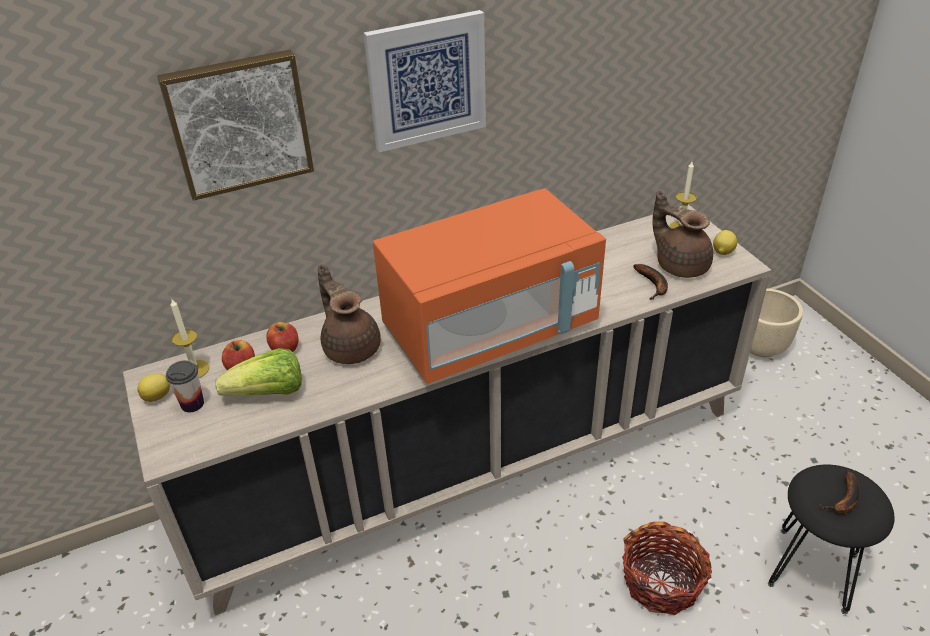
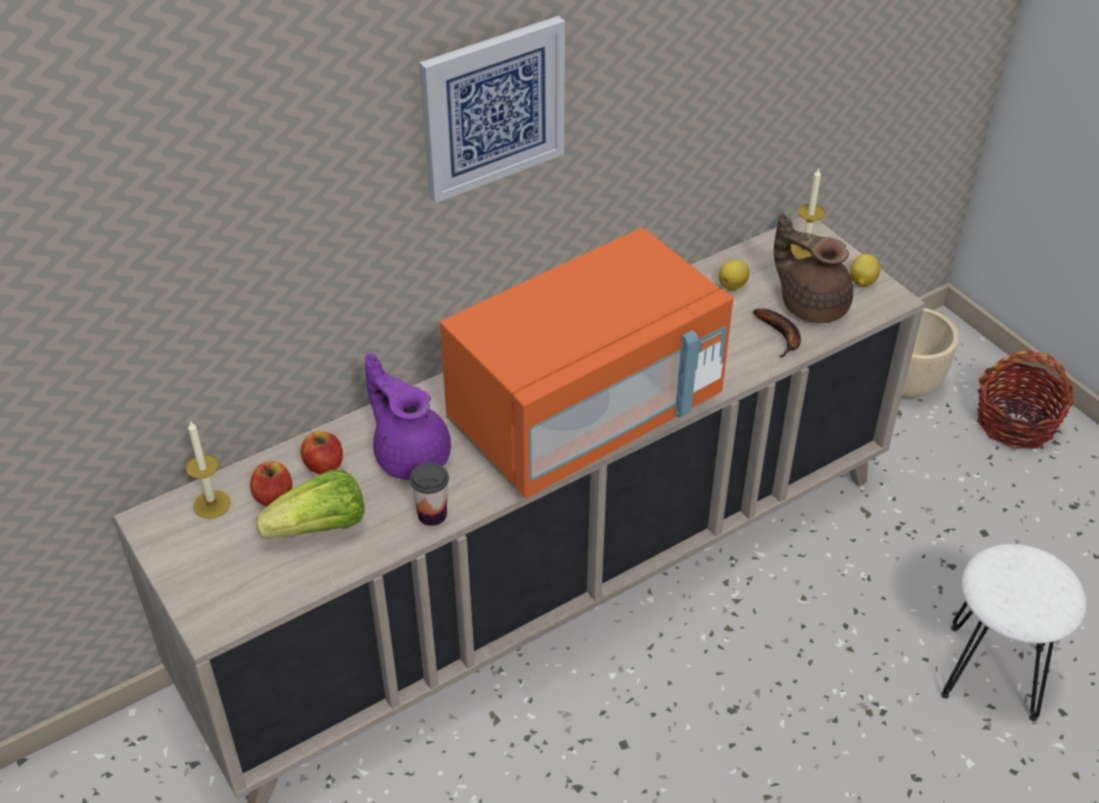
camera: 10 degrees left, 5 degrees up
lemon [137,373,170,402] -> lemon moved to [719,259,750,290]
picture [157,50,314,201] -> none
cup [166,361,204,412] -> cup moved to [410,462,449,526]
brown teapot [318,264,381,364] -> purple teapot [365,353,451,480]
basket [622,522,712,615] -> basket moved to [977,350,1074,449]
black stool [768,464,895,614] -> white stool [941,544,1087,721]
banana [819,471,860,514] -> none

